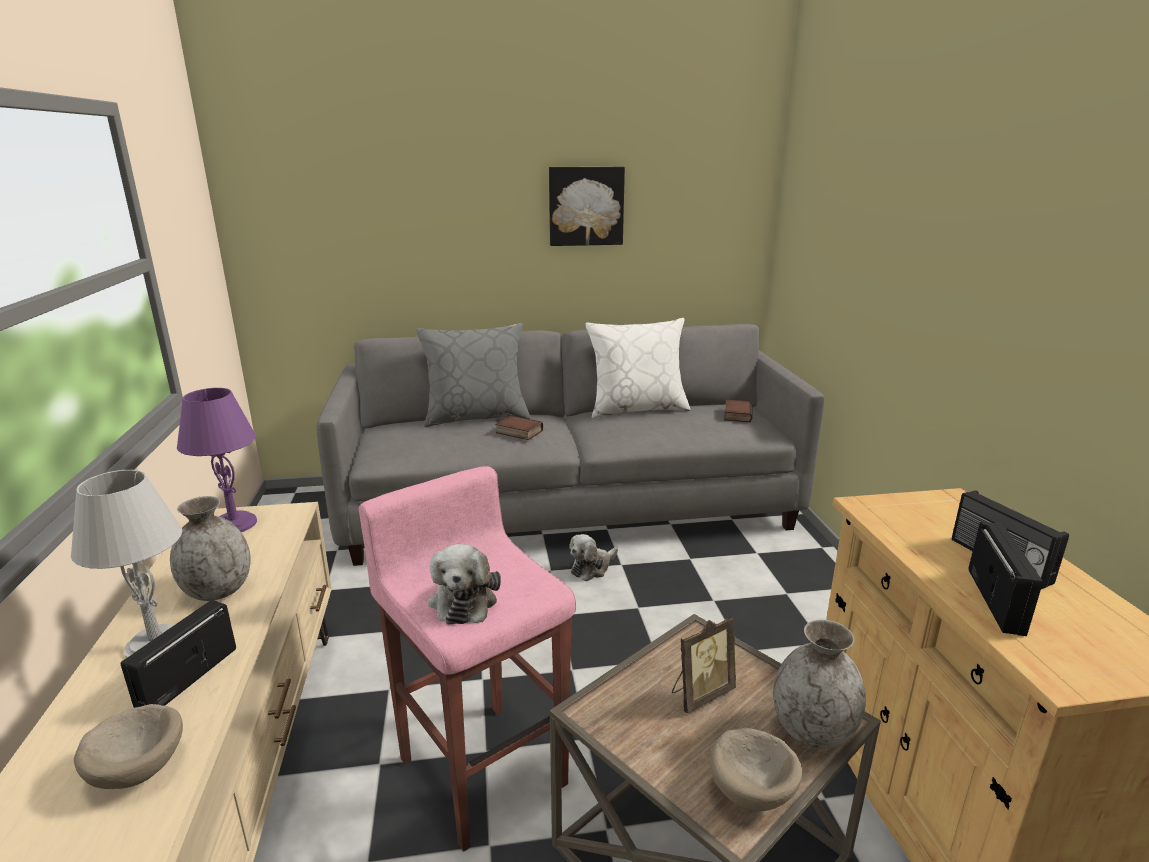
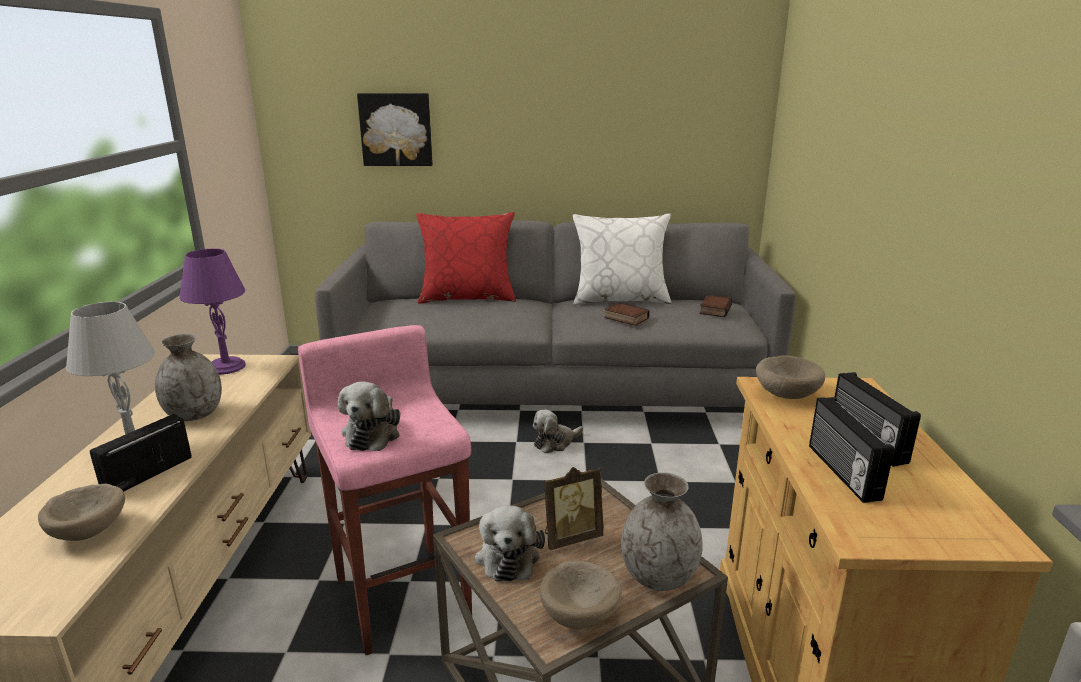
camera: 10 degrees right, 0 degrees up
grey pillow [416,323,530,427] -> red pillow [416,212,516,304]
book [495,415,543,440] -> book moved to [604,303,650,326]
picture [549,167,625,246] -> picture moved to [357,93,433,166]
radio [968,522,1043,636] -> radio turned 150 degrees clockwise [809,397,894,503]
none -> plush toy [475,506,545,582]
none -> beige bowl [756,355,825,399]

